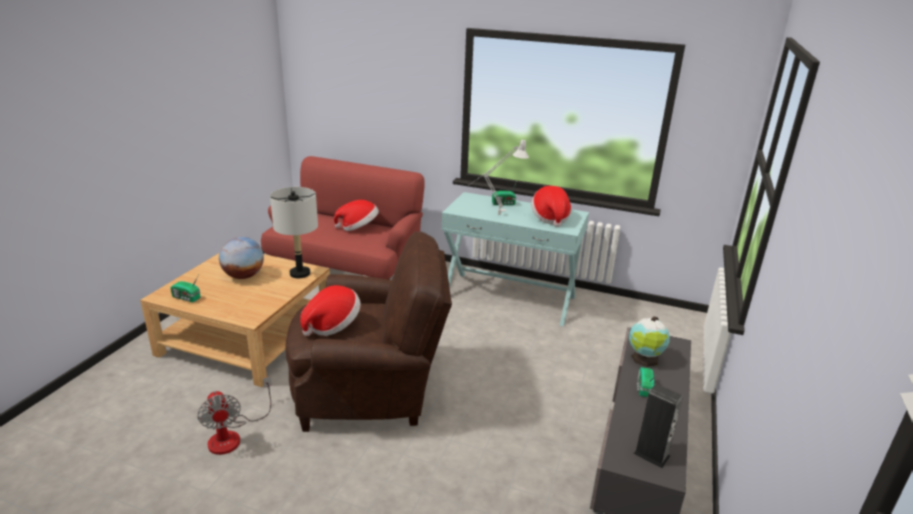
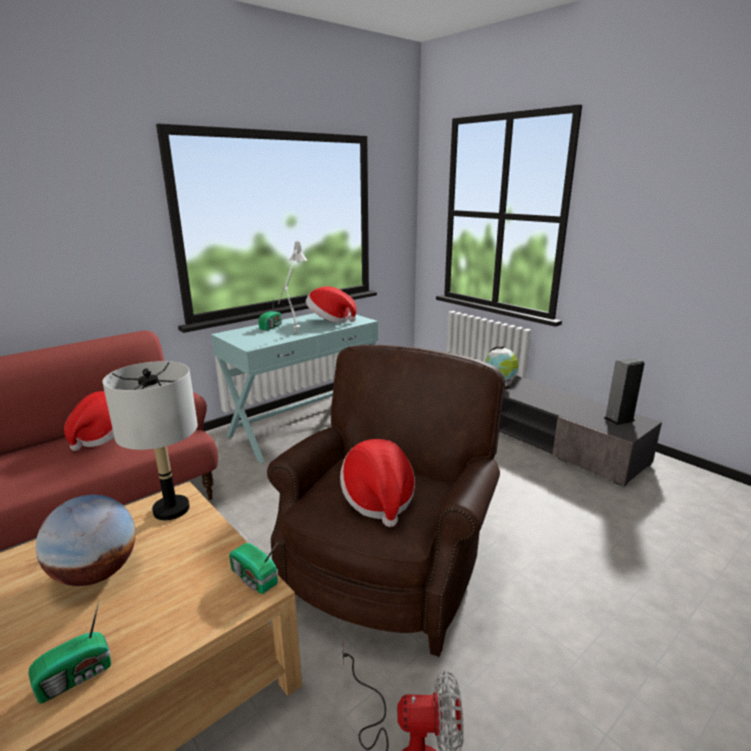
camera: 60 degrees left, 5 degrees down
radio [637,367,658,397] -> radio moved to [229,543,278,594]

